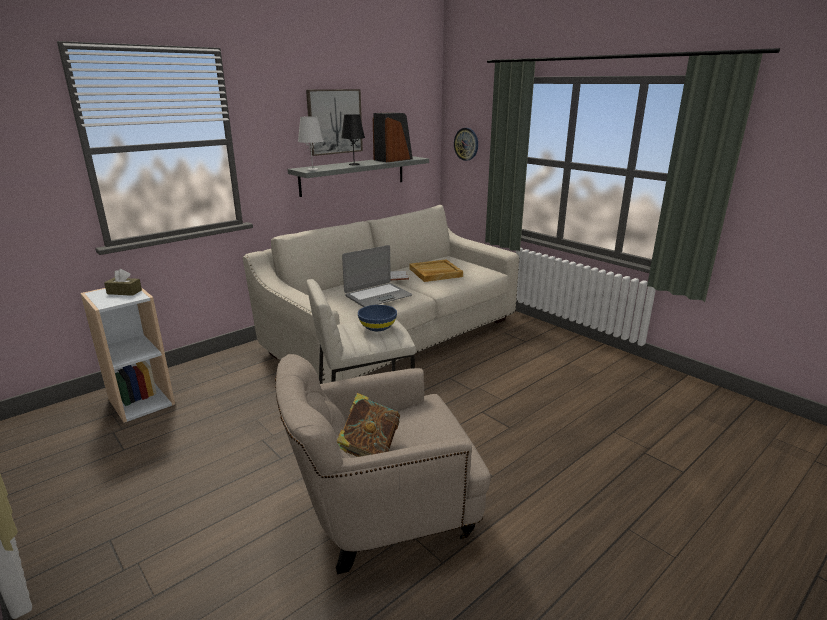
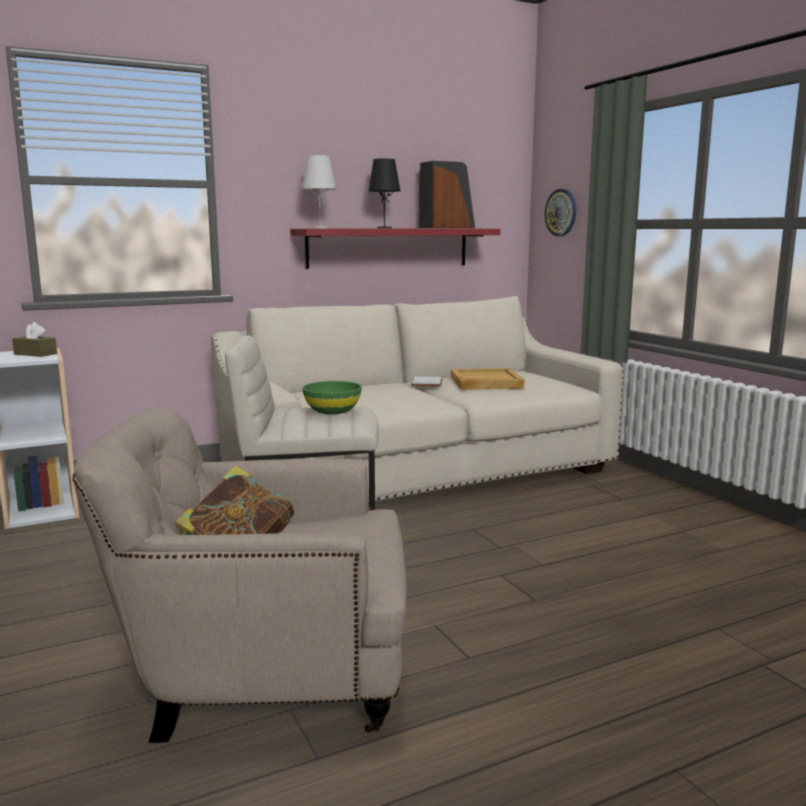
camera: 15 degrees right, 10 degrees down
grey shelf [288,156,429,197] -> red shelf [290,228,501,269]
picture [306,89,363,156] -> none
laptop [342,245,412,307] -> none
blue bowl [358,305,397,331] -> green bowl [302,381,362,414]

